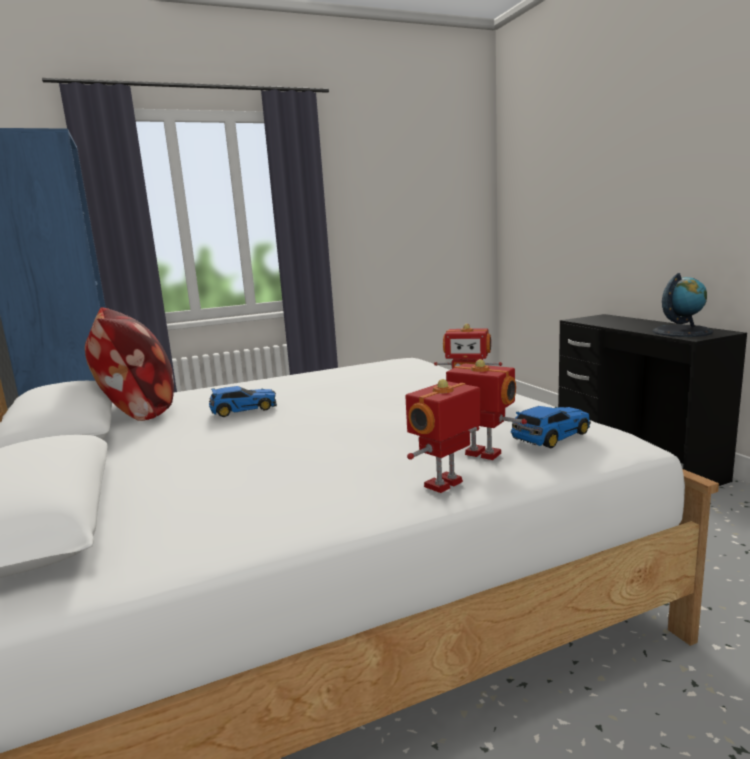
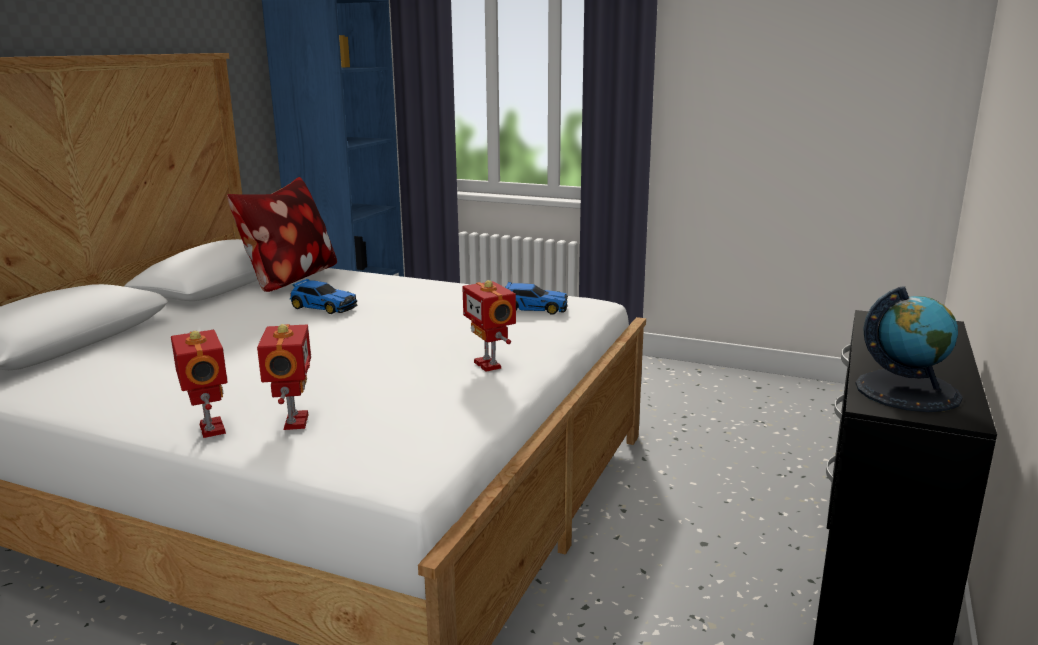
camera: 45 degrees right, 5 degrees up
toy robot [405,379,481,493] -> toy robot turned 60 degrees clockwise [171,330,227,438]
toy car [511,406,591,448] -> toy car moved to [505,282,568,314]

